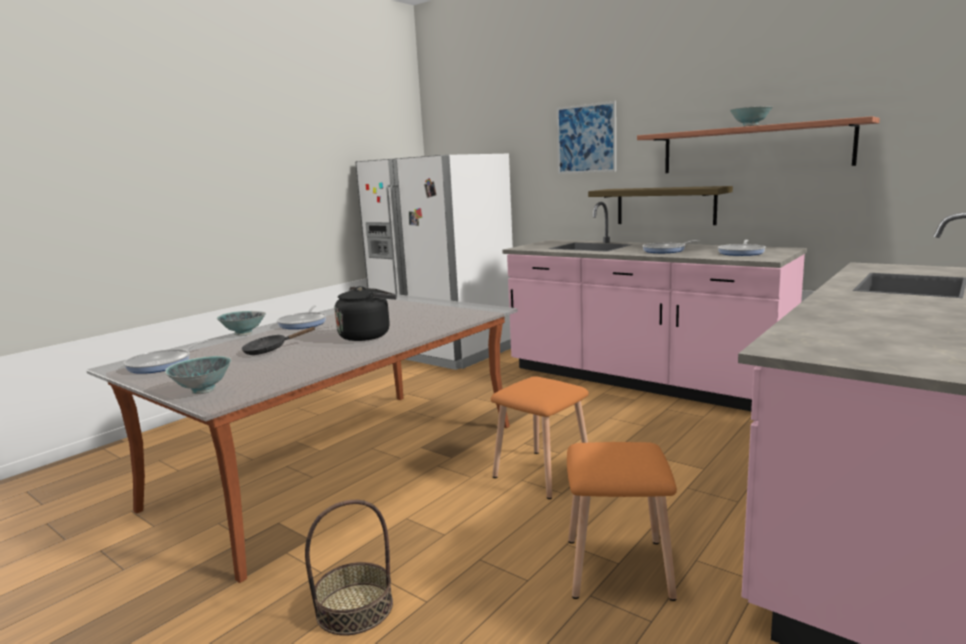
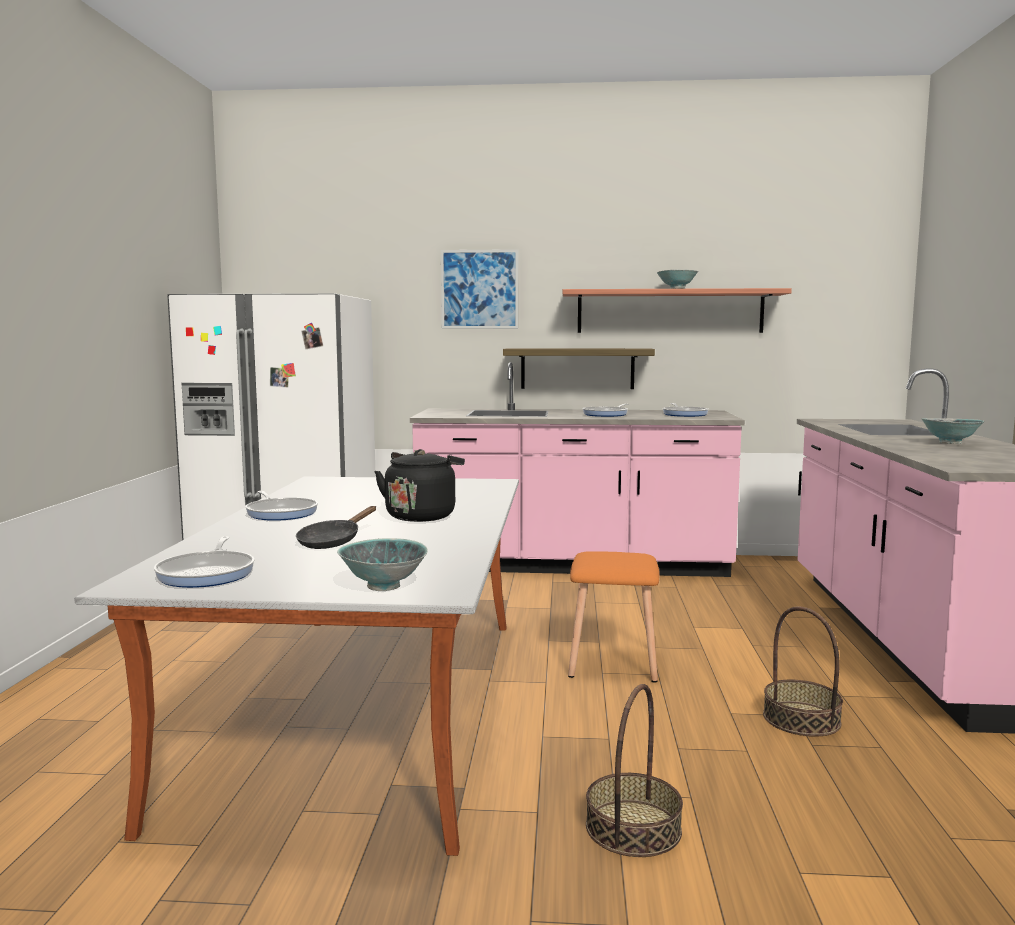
camera: 35 degrees left, 5 degrees down
bowl [217,311,266,336] -> bowl moved to [922,418,984,444]
orange stool [567,442,677,601] -> basket [763,606,843,737]

